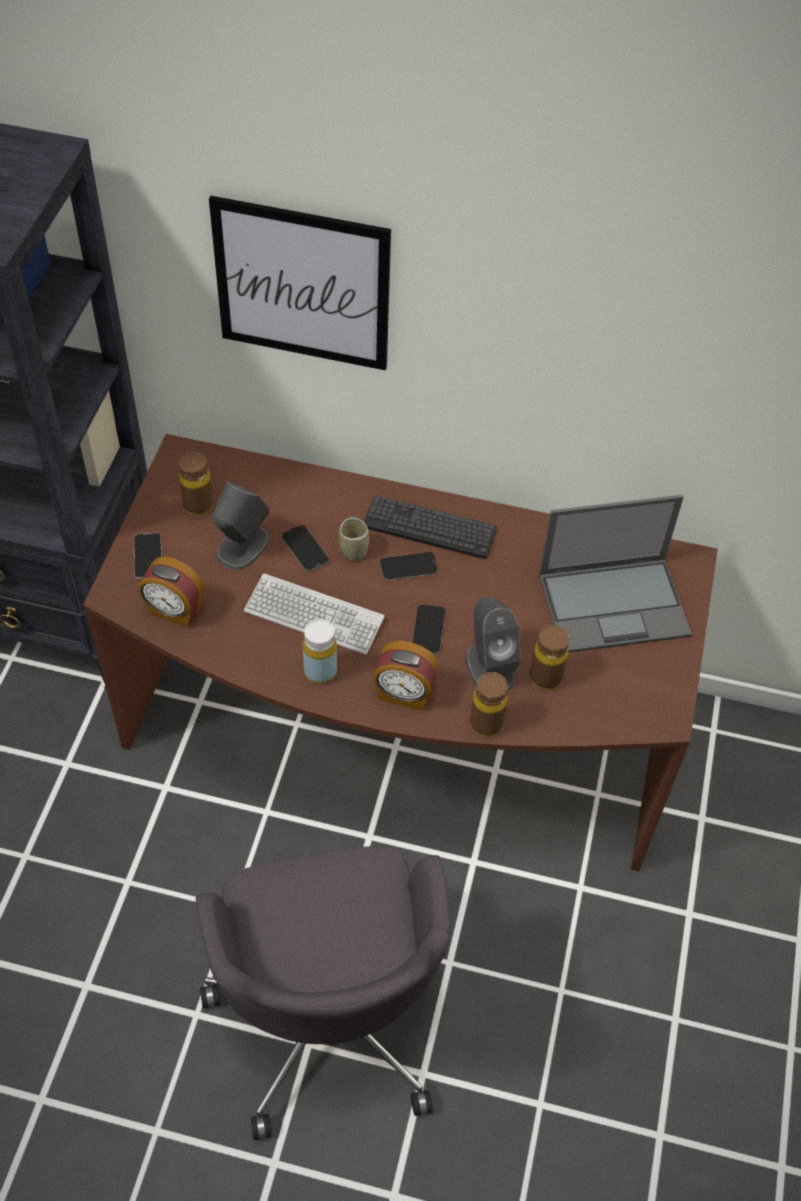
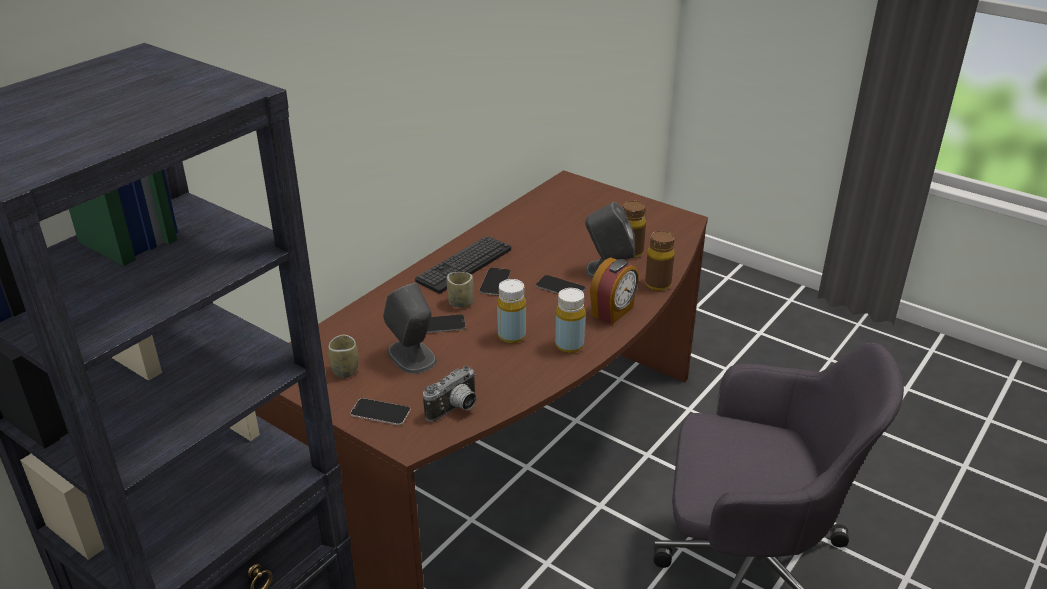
camera: 65 degrees left, 20 degrees down
alarm clock [138,557,204,628] -> camera [423,366,477,422]
brown bottle [179,452,214,516] -> cup [328,335,359,378]
picture [209,196,391,370] -> none
keyboard [244,573,385,655] -> yellow bottle [497,279,526,344]
laptop [539,495,692,653] -> none

